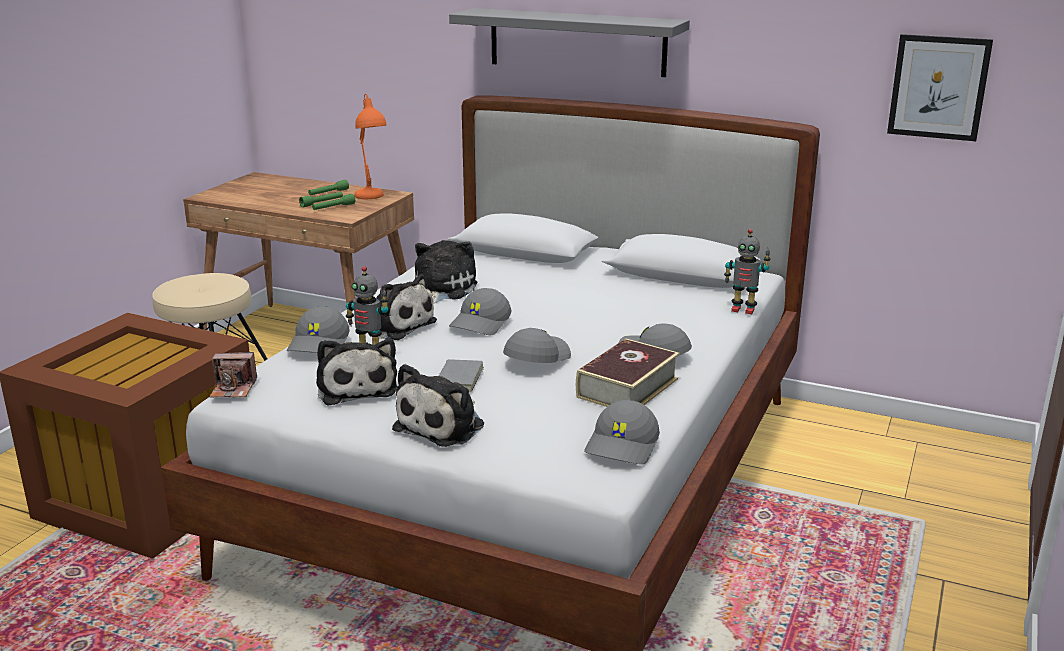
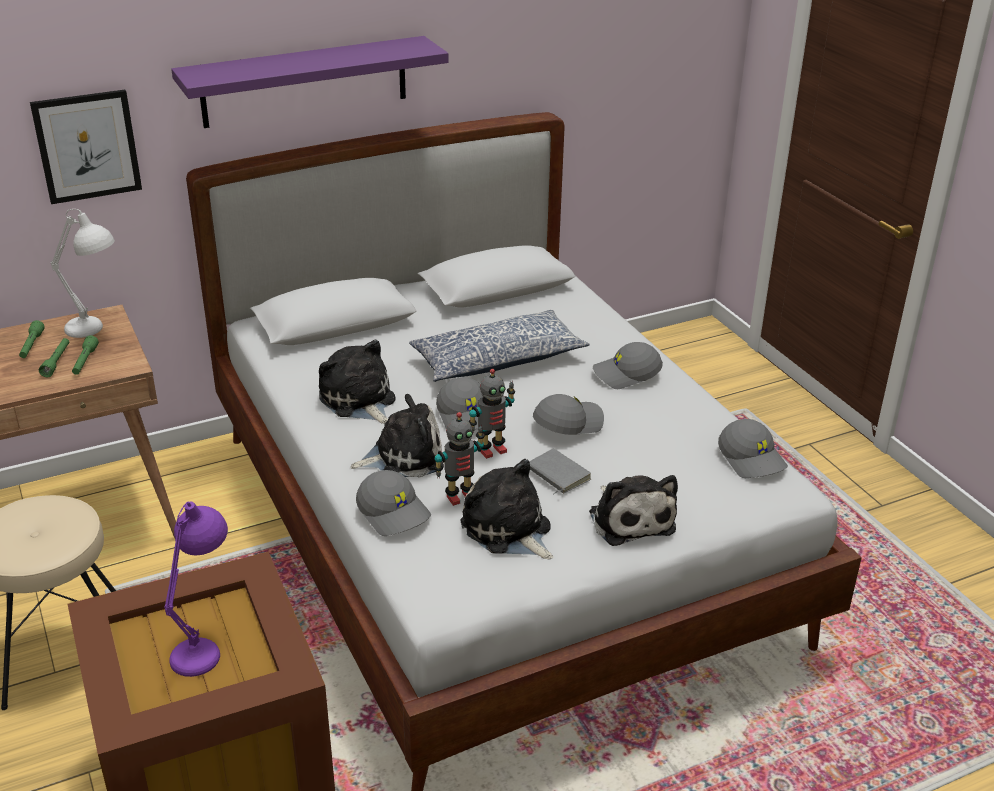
camera: 50 degrees left, 10 degrees up
camera [209,352,257,397] -> none
plush toy [316,338,397,406] -> plush toy turned 150 degrees counterclockwise [461,459,553,559]
orange table lamp [354,94,387,199] -> white table lamp [50,209,115,338]
grey shelf [449,8,690,77] -> purple shelf [171,36,449,128]
grey cap [503,328,571,363] -> grey cap turned 75 degrees clockwise [533,394,604,435]
book [576,338,680,407] -> none
toy robot [724,229,771,314] -> toy robot moved to [469,369,515,459]
picture [887,34,993,141] -> picture moved to [30,90,142,204]
none -> purple table lamp [164,501,228,677]
none -> pillow [409,310,590,382]

